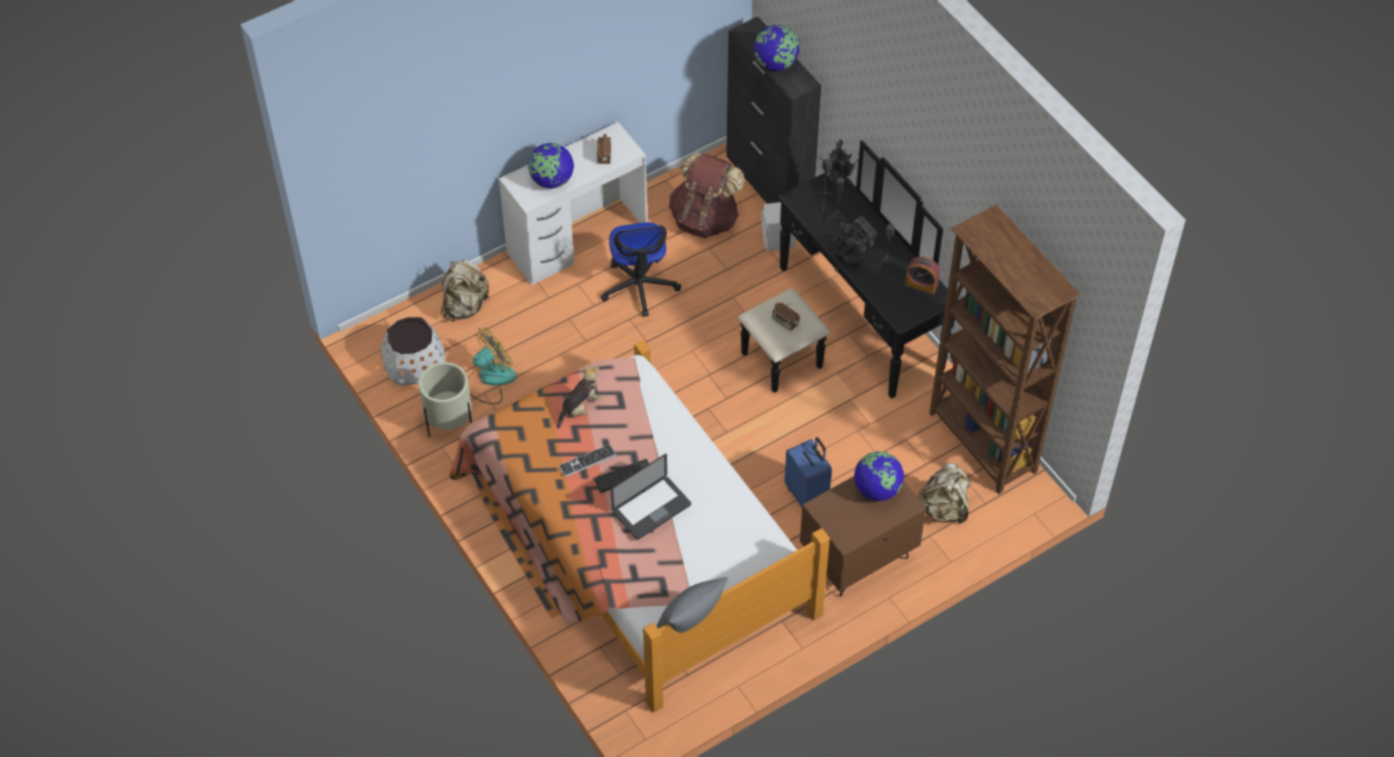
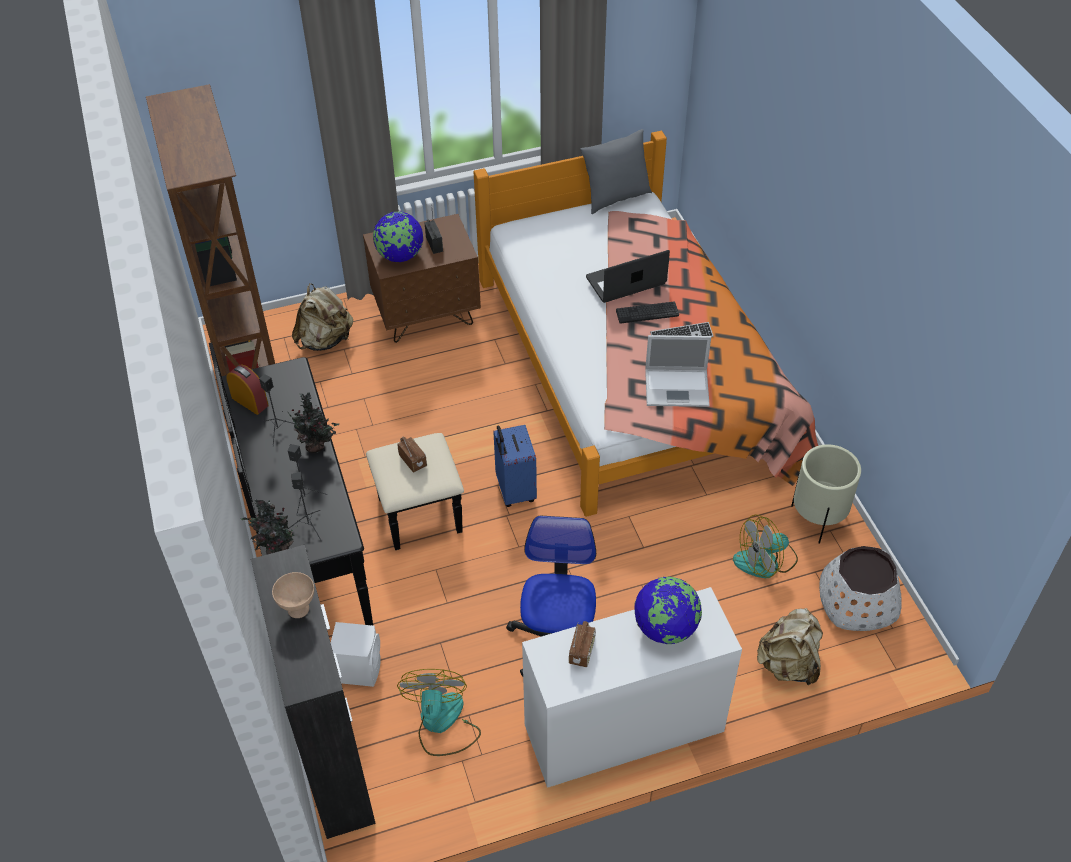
camera: 165 degrees left, 5 degrees down
plush toy [557,365,602,429] -> laptop [645,335,711,407]
brown backpack [669,152,745,238] -> fan [397,669,481,756]
globe [754,25,800,71] -> beige bowl [272,572,314,618]
blue suitcase [784,437,832,507] -> blue suitcase moved to [493,425,537,507]
radio [854,216,877,248] -> radio moved to [424,204,443,254]

